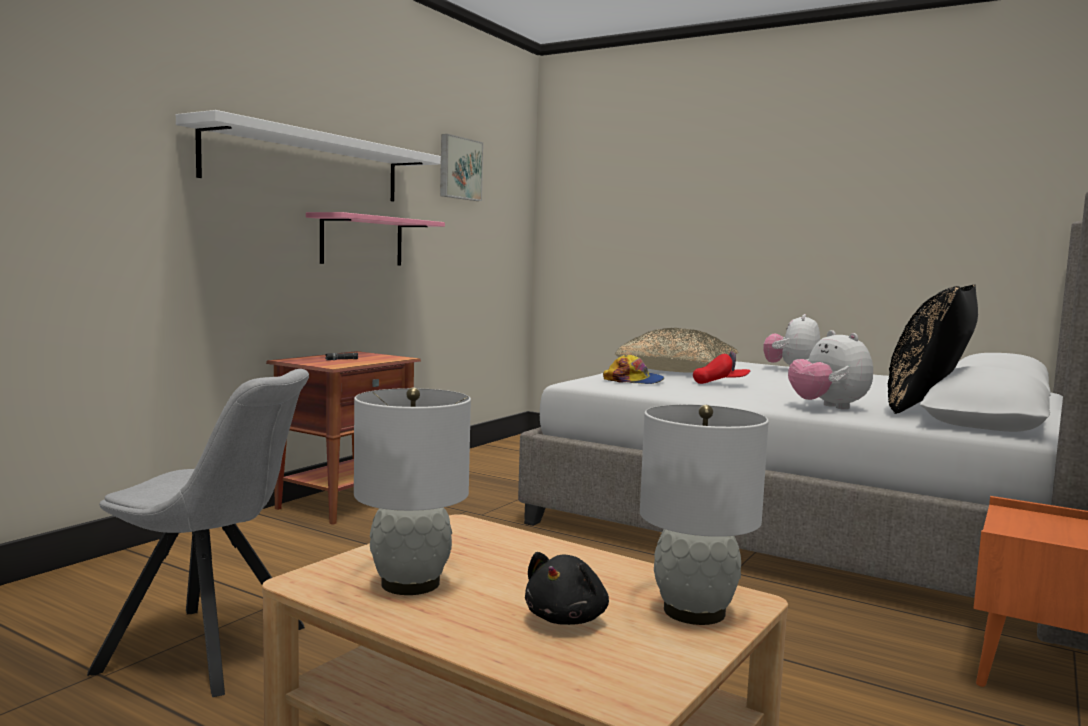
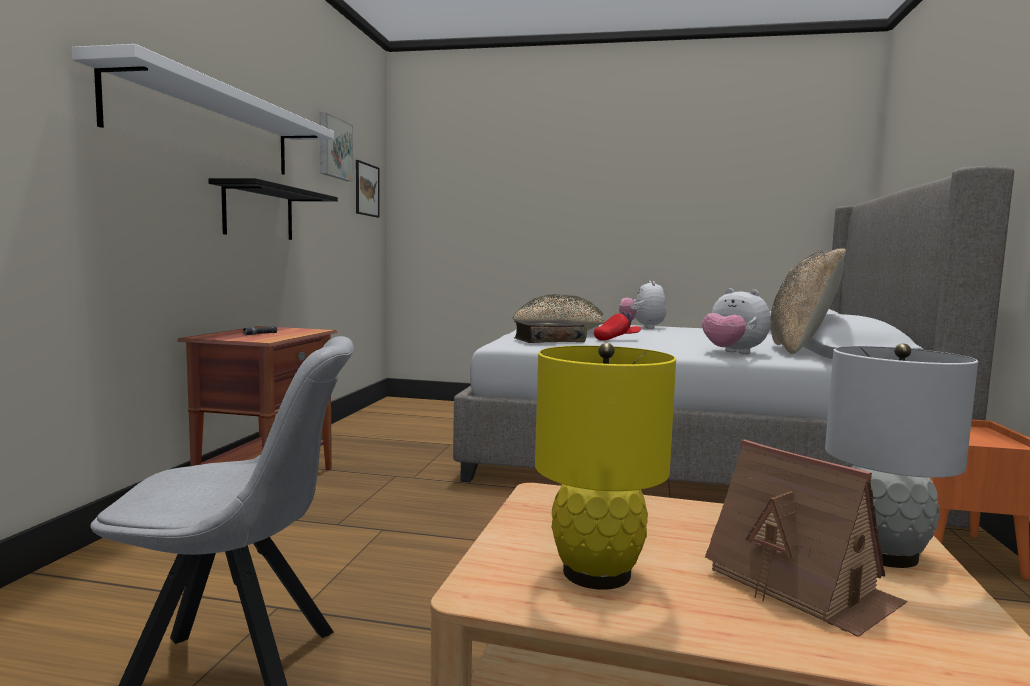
camera: 20 degrees left, 0 degrees up
pink shelf [306,212,445,266] -> black shelf [208,178,338,240]
white table lamp [354,387,471,595] -> yellow table lamp [535,343,676,590]
black plush toy [525,552,609,625] -> toy house [705,439,907,637]
cap [603,355,664,384] -> book [514,320,587,343]
black pillow [888,285,978,414] -> beige pillow [770,248,846,355]
none -> picture [356,160,380,217]

